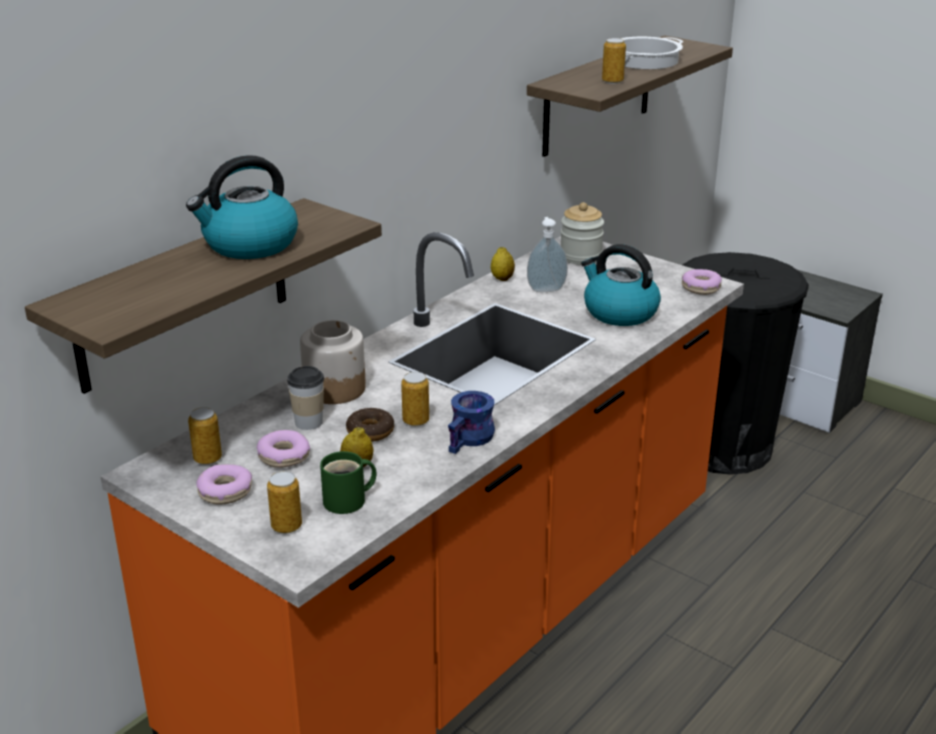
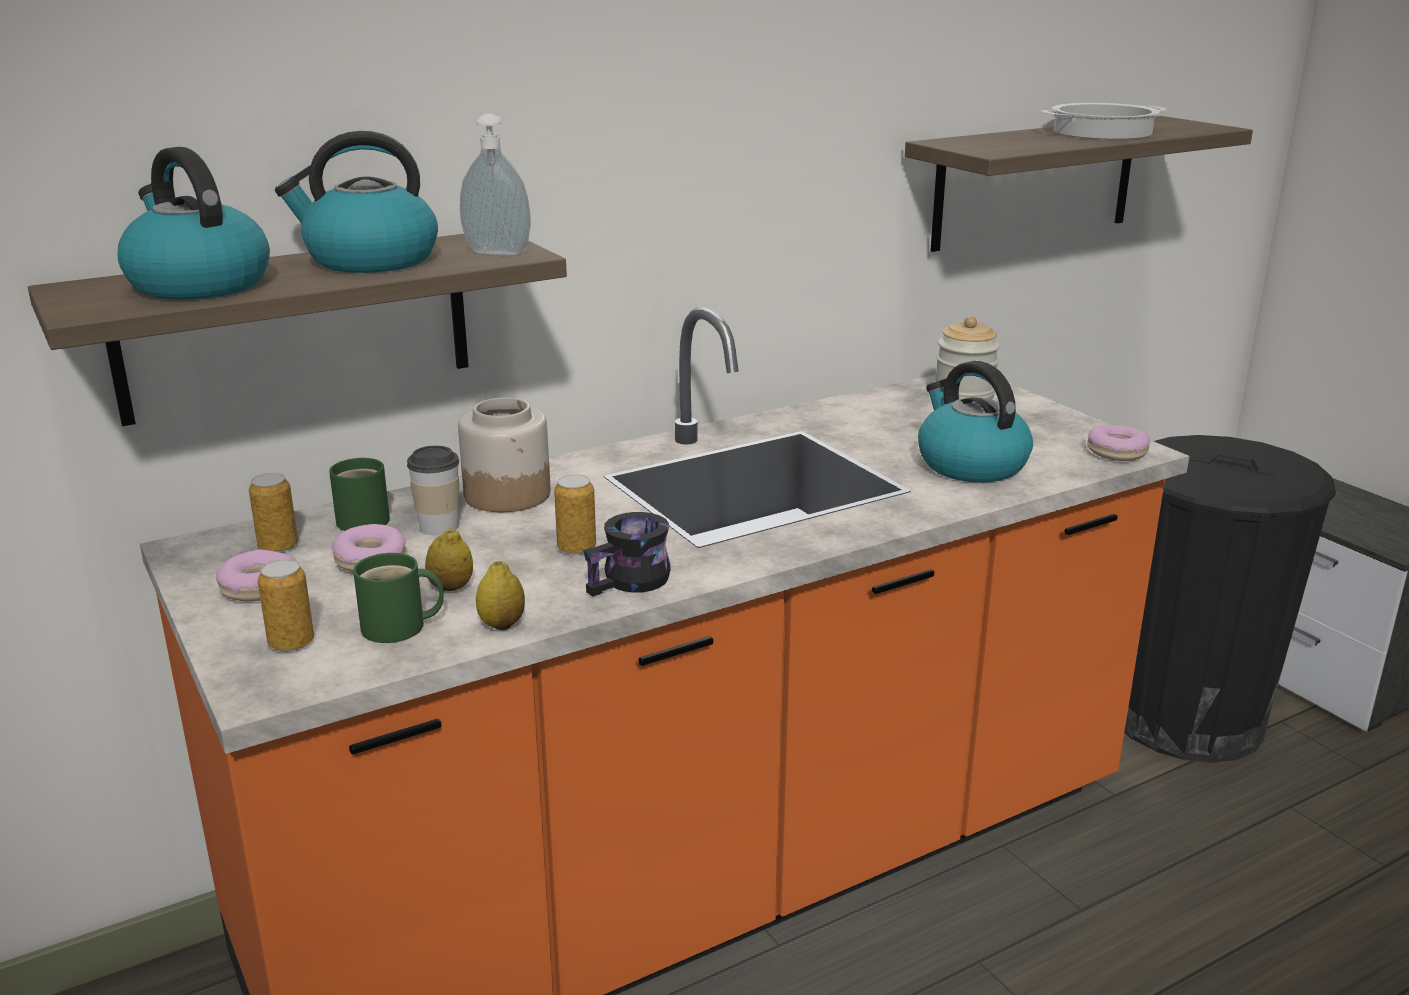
camera: 20 degrees right, 5 degrees down
donut [346,408,394,442] -> none
blue mug [448,391,495,454] -> black mug [583,512,671,597]
lemon [491,247,515,281] -> lemon moved to [476,561,525,630]
soap dispenser [527,217,568,292] -> soap dispenser moved to [460,114,531,256]
can [602,38,626,84] -> none
none -> kettle [118,147,270,300]
none -> green mug [329,458,390,531]

